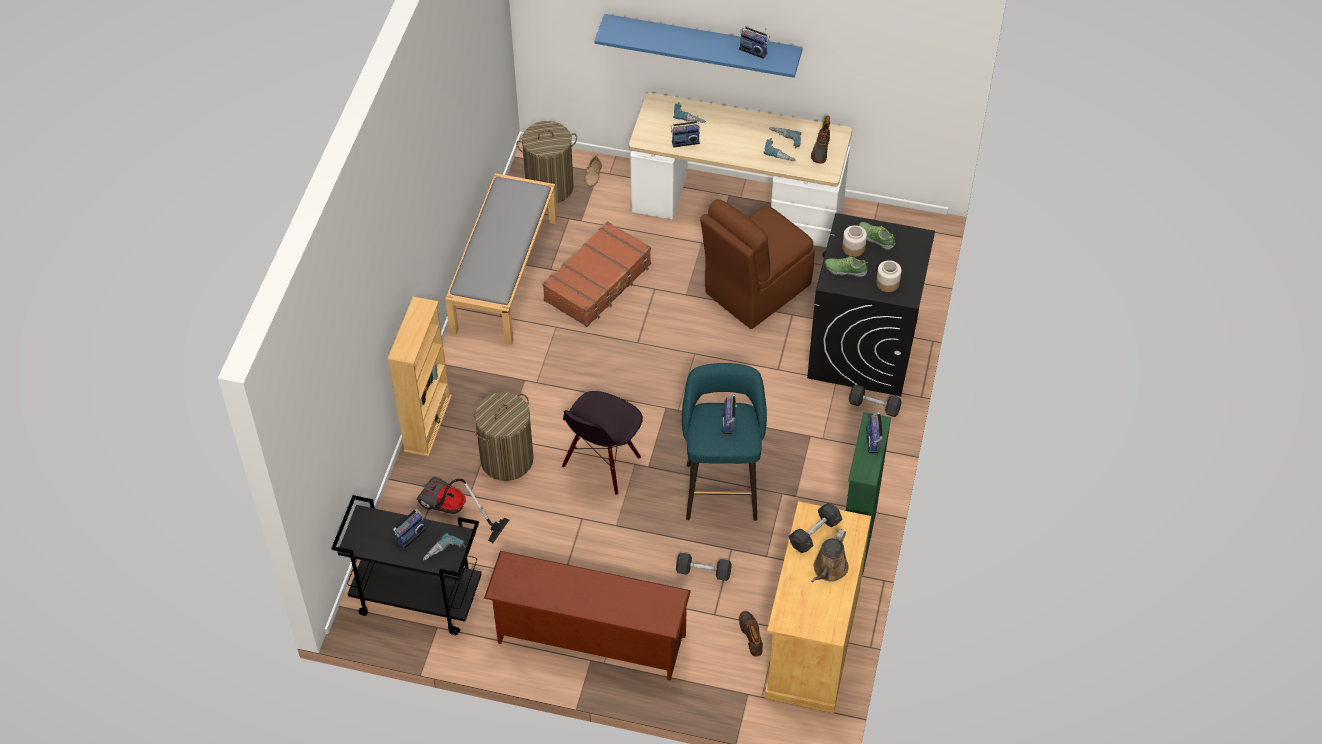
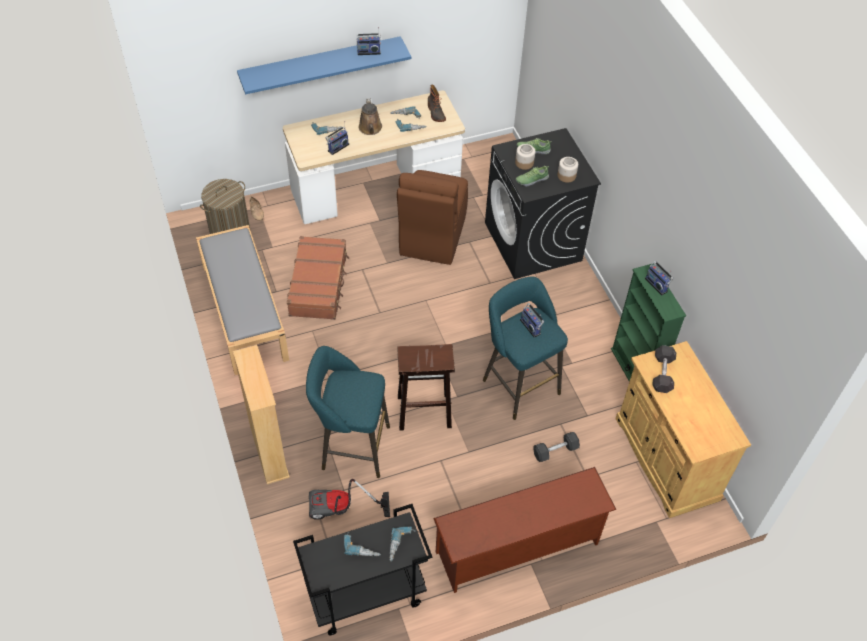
camera: 35 degrees left, 0 degrees up
radio [393,505,426,549] -> power drill [344,532,381,556]
laundry basket [474,392,534,481] -> turquoise stool [306,346,390,478]
black chair [562,391,643,495] -> brown stool [397,344,455,430]
boot [739,611,763,656] -> none
brown watering can [811,529,848,582] -> brown watering can moved to [359,98,382,135]
grey dumbbell [849,384,902,417] -> none

